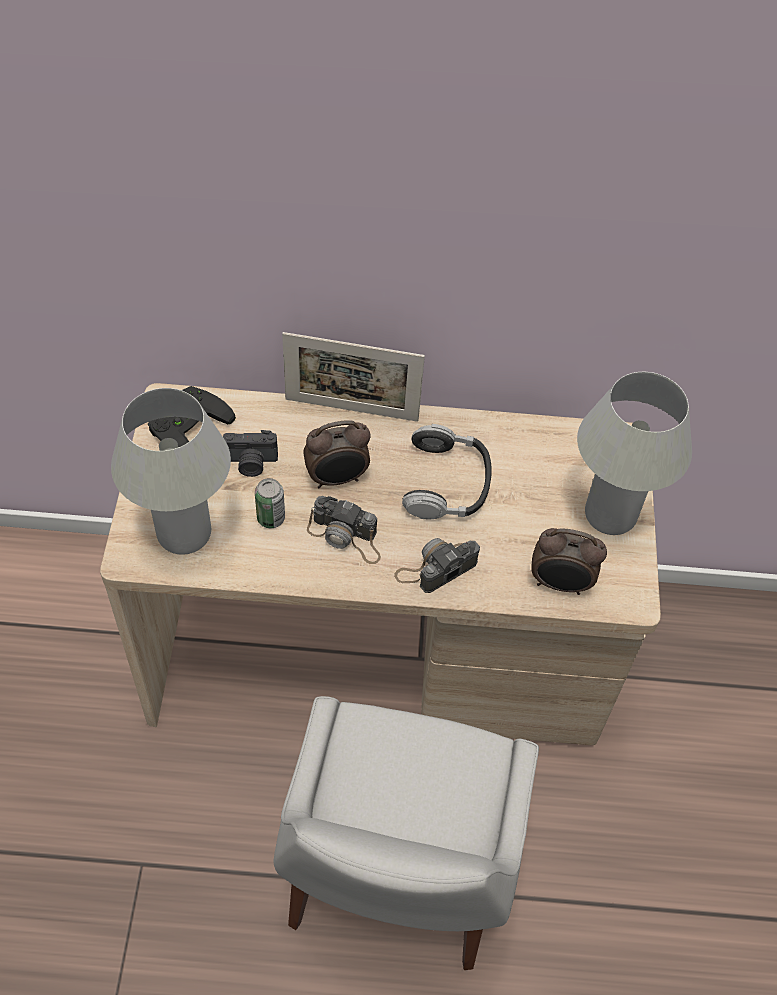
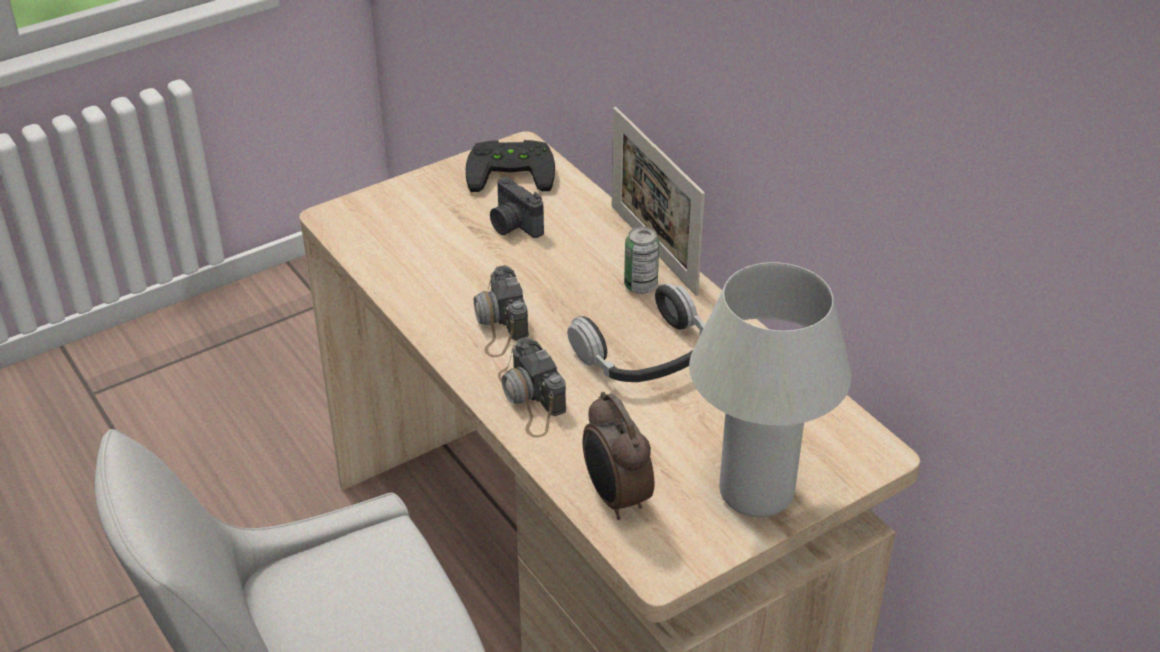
camera: 55 degrees right, 15 degrees down
white table lamp [111,388,231,555] -> none
can [255,478,285,528] -> can moved to [624,227,659,294]
alarm clock [303,420,371,488] -> none
camera [394,538,480,593] -> camera turned 135 degrees counterclockwise [498,337,566,438]

